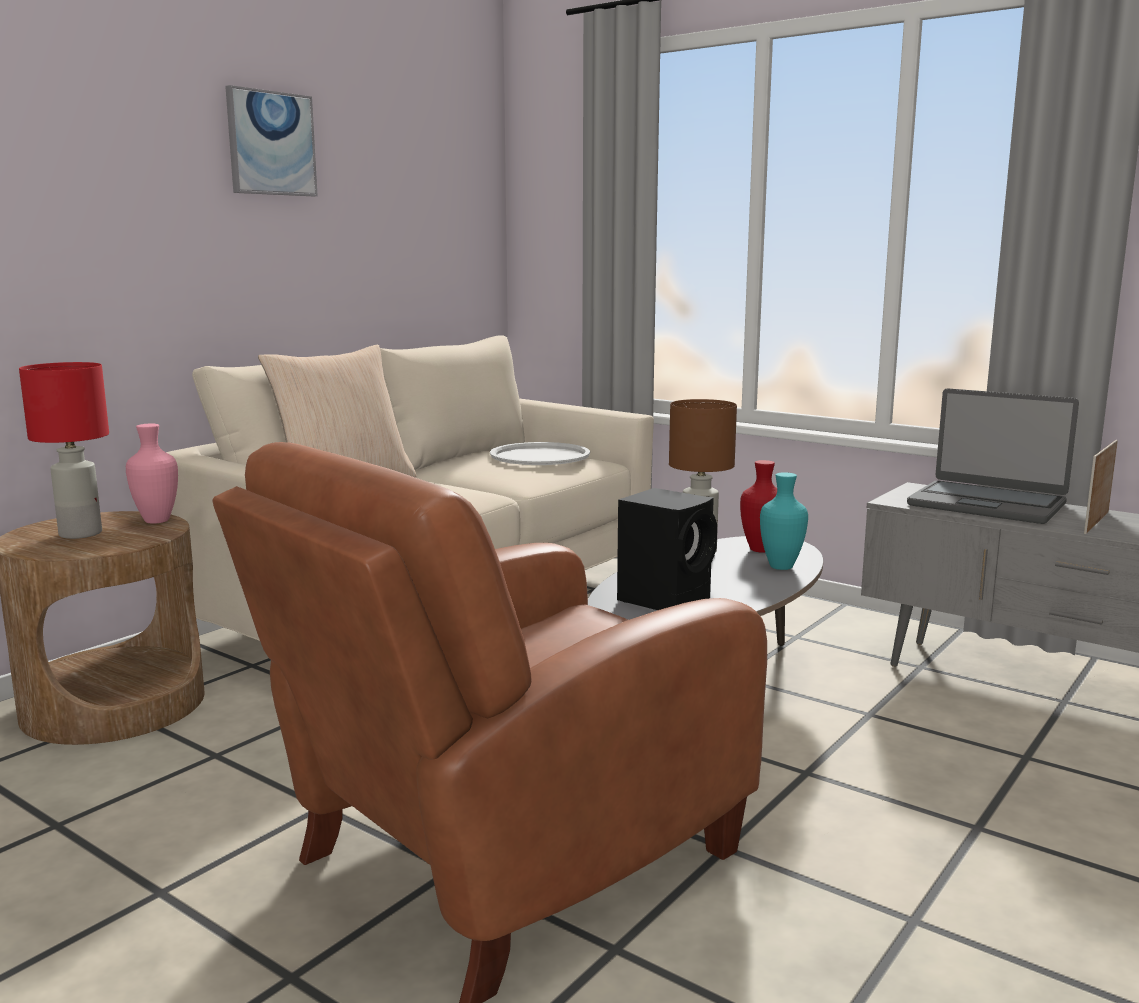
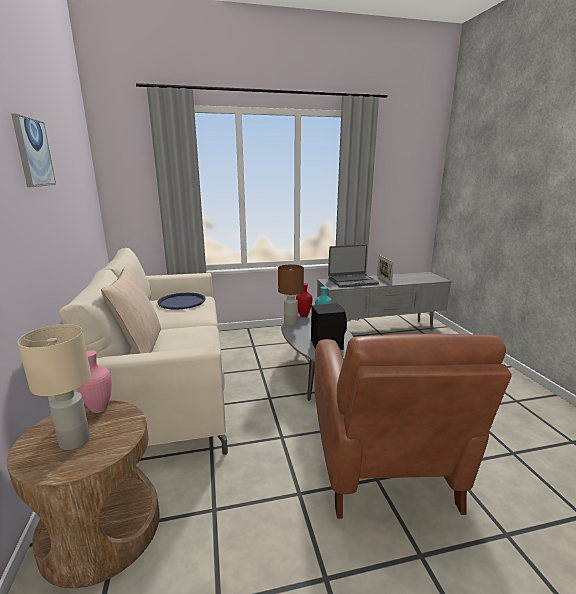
camera: 50 degrees left, 5 degrees up
red table lamp [19,362,109,539] -> beige table lamp [18,324,91,450]
white tray [490,442,590,465] -> blue tray [158,293,206,310]

